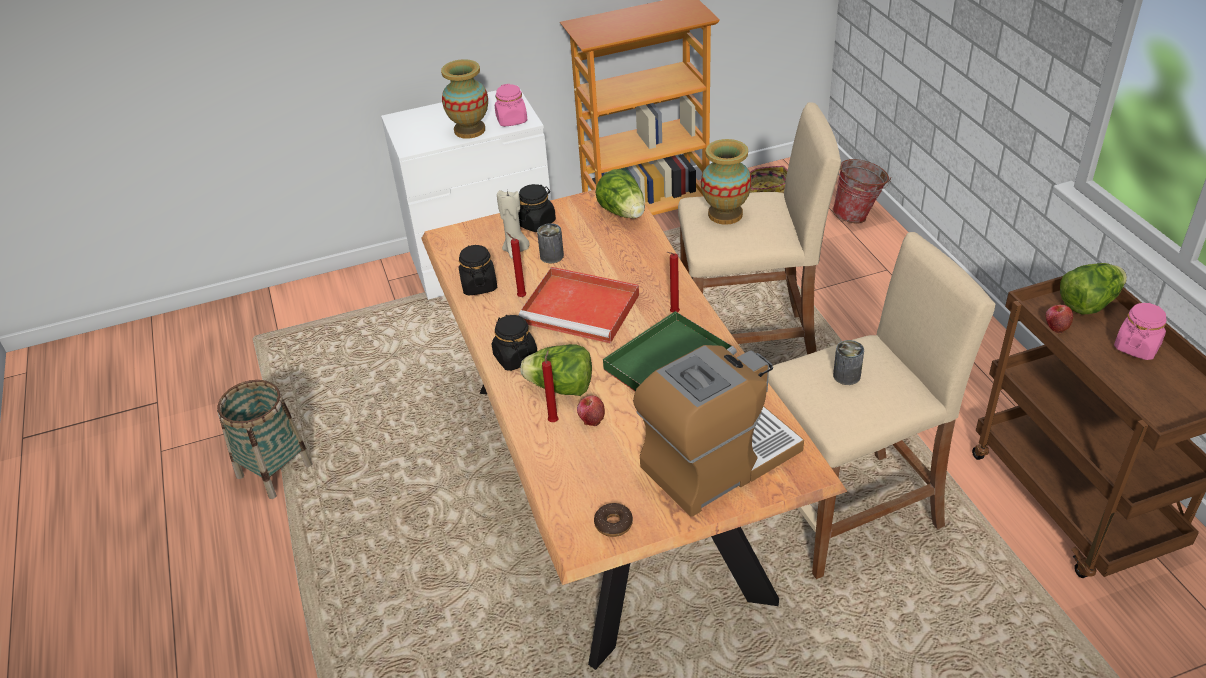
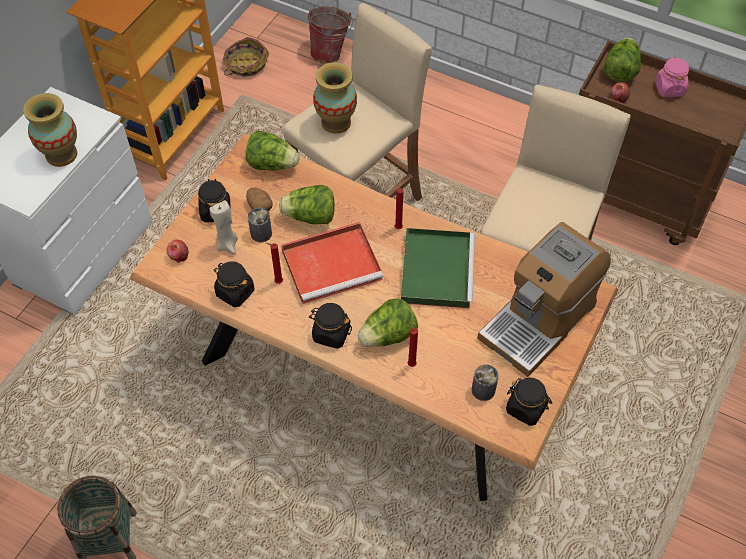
camera: 45 degrees left, 15 degrees up
pink jar [495,84,527,127] -> none
apple [577,395,605,426] -> apple moved to [167,240,189,263]
donut [594,503,633,537] -> black jar [506,378,552,426]
coffee machine [633,345,804,517] -> coffee machine turned 150 degrees counterclockwise [477,222,611,377]
can [833,340,864,385] -> can moved to [472,364,499,401]
none -> potato [246,188,273,211]
none -> lettuce [279,185,335,224]

